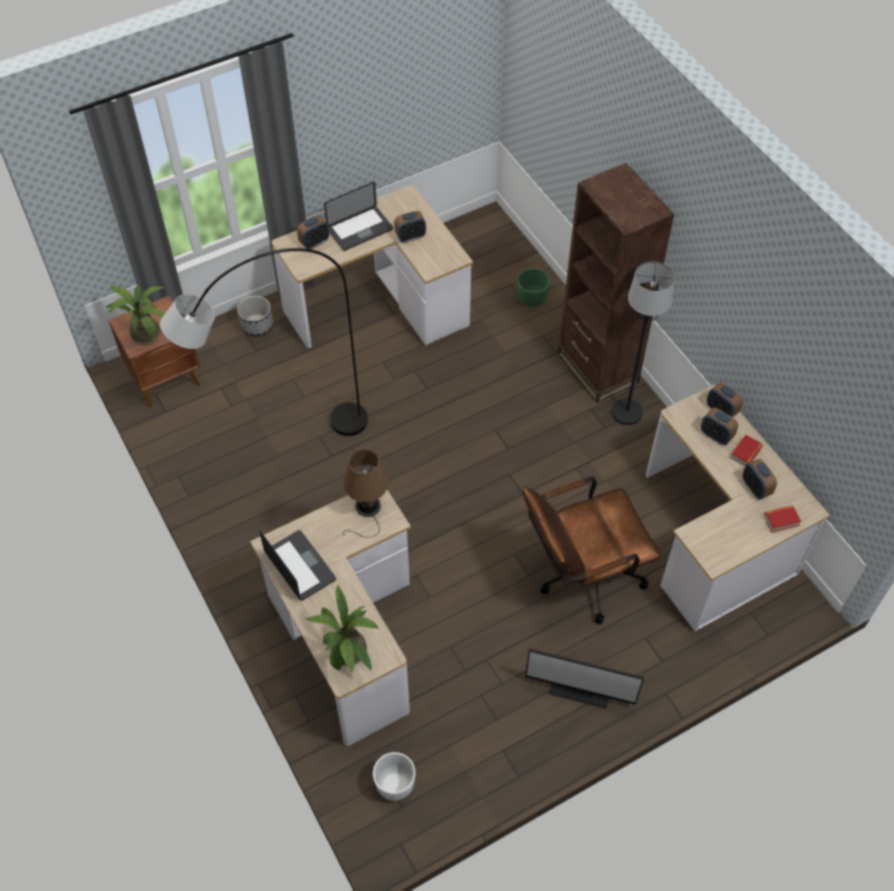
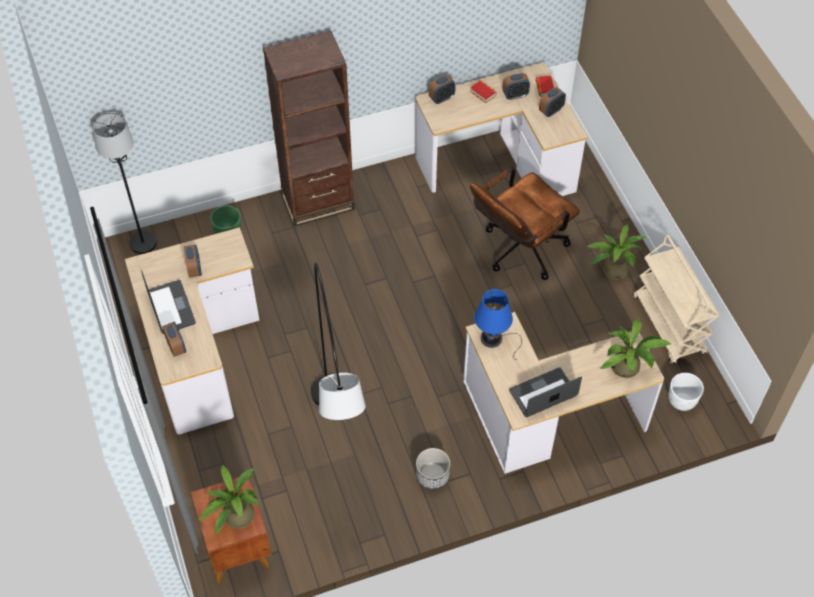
camera: 80 degrees left, 0 degrees up
planter [237,296,273,337] -> planter moved to [416,448,450,490]
brown table lamp [343,449,389,538] -> blue table lamp [474,289,522,360]
brown office chair [523,476,660,624] -> brown office chair turned 60 degrees clockwise [470,167,580,280]
monitor [525,648,644,709] -> potted plant [586,224,646,280]
black floor lamp [612,261,675,425] -> black floor lamp moved to [92,112,157,254]
alarm clock [701,408,738,445] -> alarm clock moved to [539,87,566,117]
none -> beige cart [633,235,719,365]

